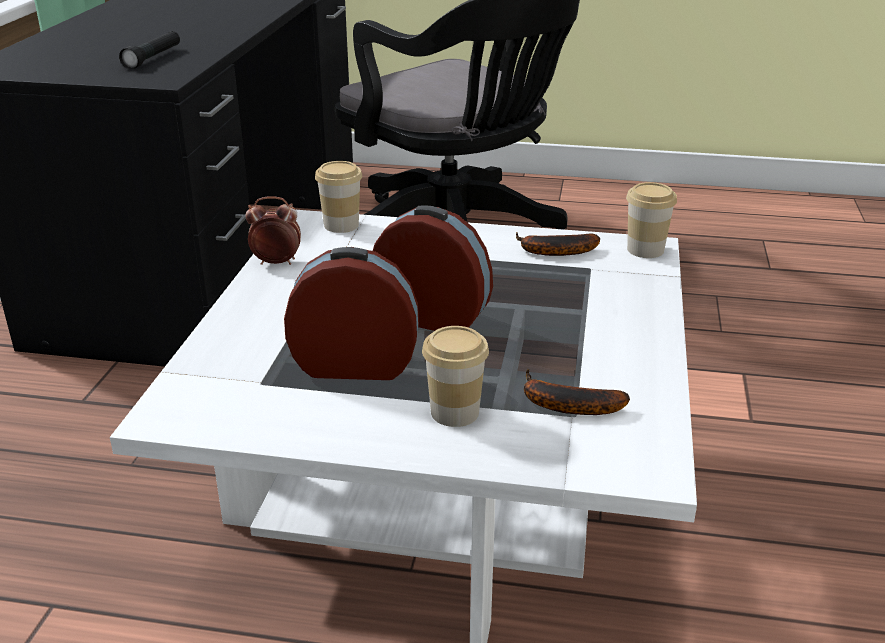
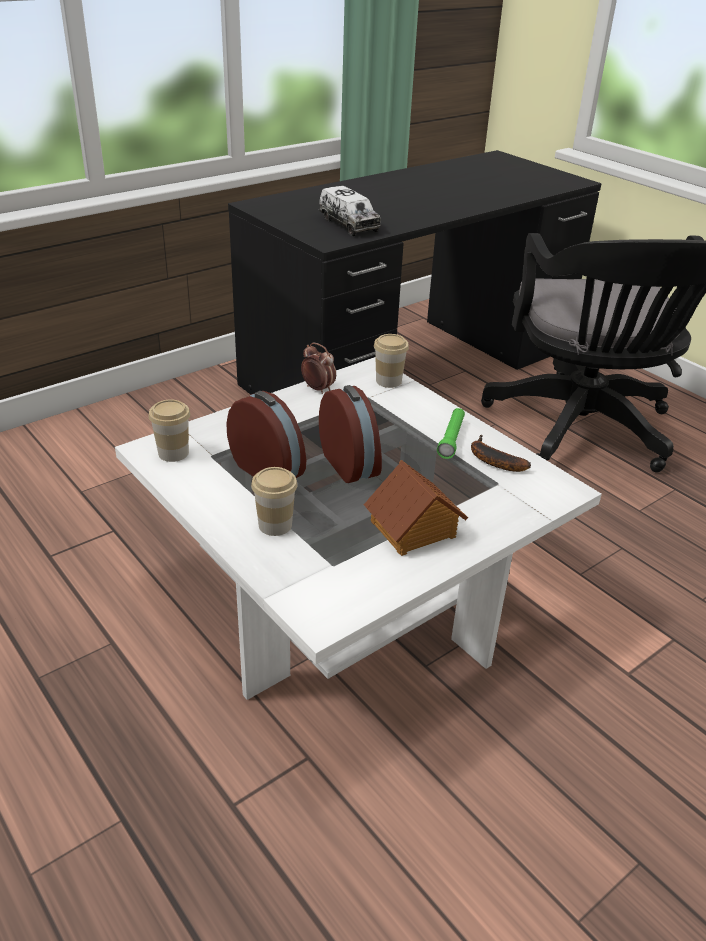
camera: 40 degrees right, 5 degrees up
black flashlight [119,31,180,69] -> toy truck [319,186,381,236]
banana [524,369,630,415] -> none
cup [626,182,677,258] -> cup moved to [149,399,190,462]
none -> toy house [364,460,468,556]
none -> green flashlight [437,408,465,459]

